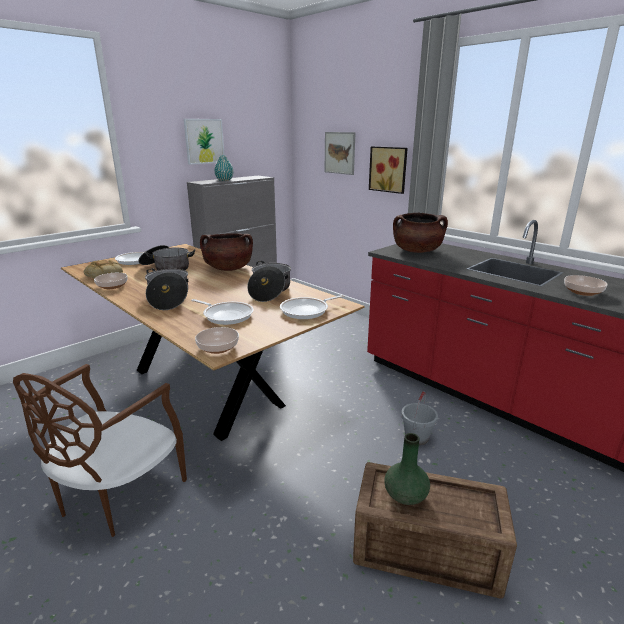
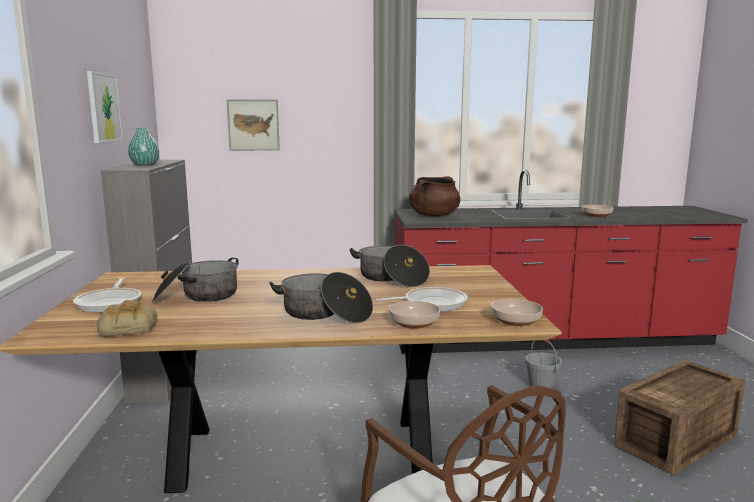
camera: 50 degrees left, 10 degrees down
bowl [94,273,128,289] -> bowl moved to [389,301,440,329]
brown cooking pot [200,233,253,271] -> none
frying pan [280,295,345,319] -> none
picture [369,146,408,194] -> none
green vase [384,433,430,505] -> none

